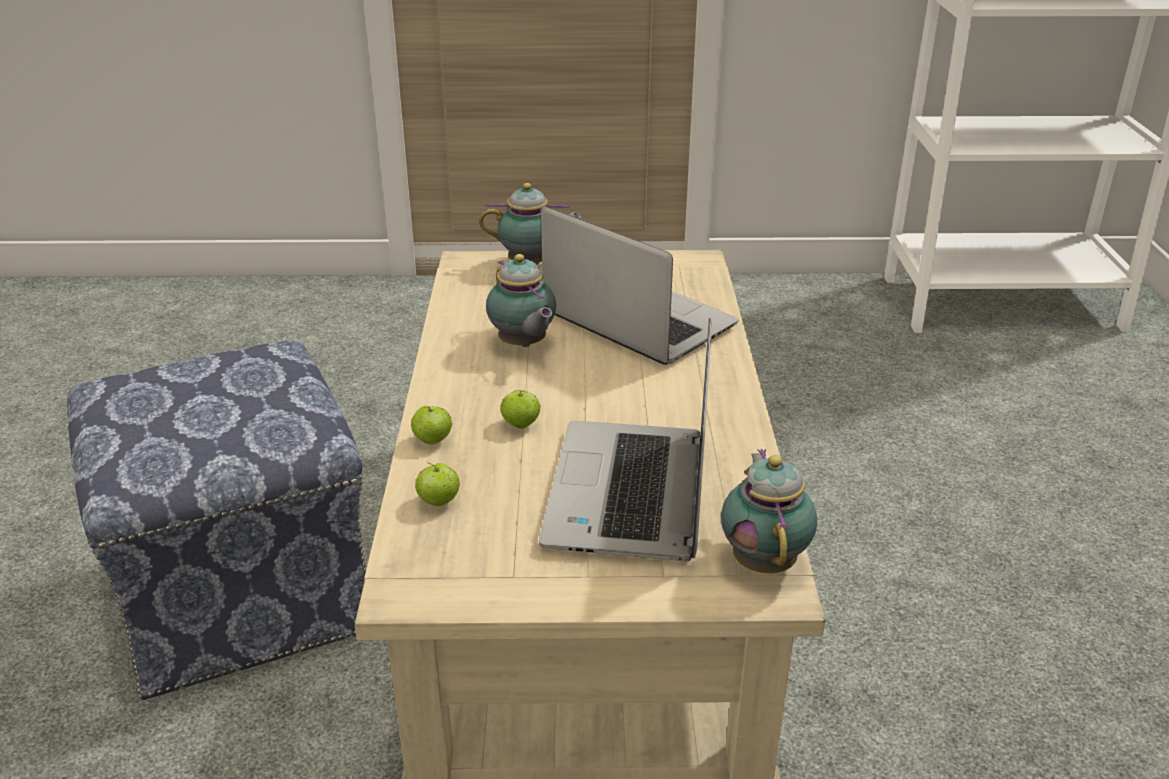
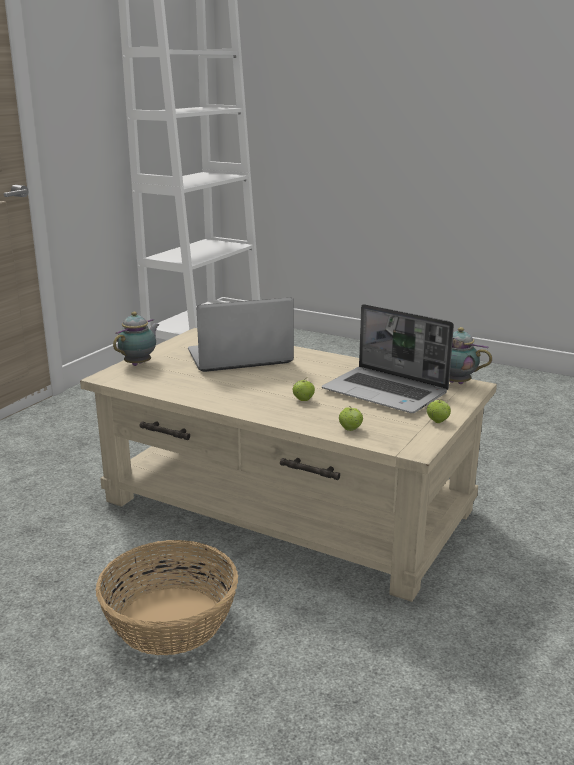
camera: 60 degrees left, 10 degrees down
ottoman [67,340,366,700] -> basket [96,540,238,655]
apple [411,406,452,445] -> apple moved to [427,399,451,423]
teapot [486,254,556,347] -> none

